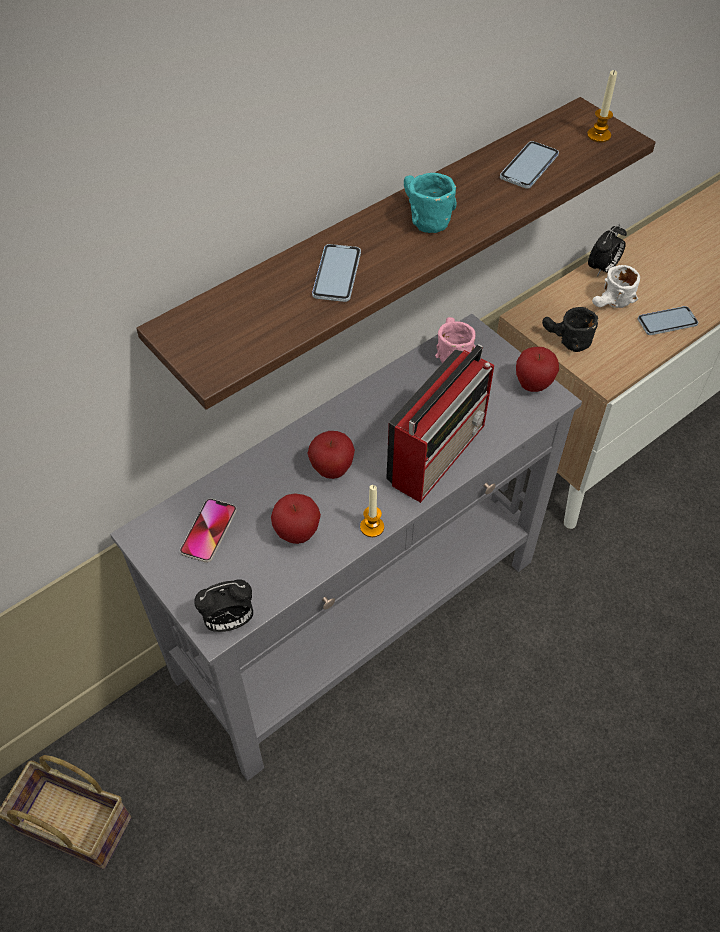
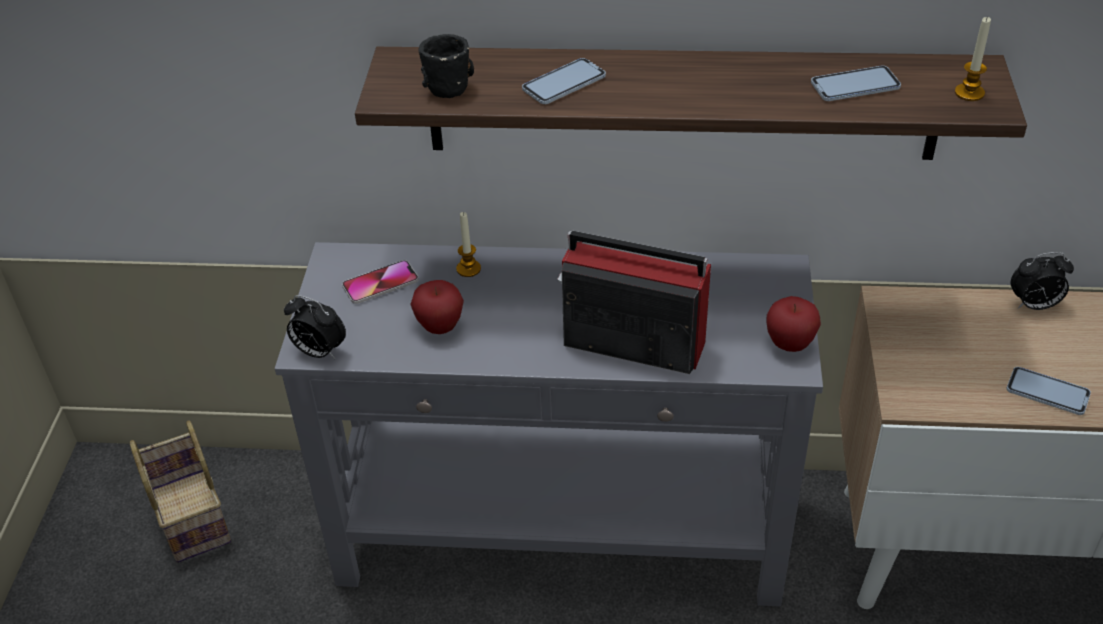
camera: 45 degrees right, 10 degrees down
apple [307,431,355,479] -> none
candle [360,485,384,537] -> candle moved to [456,212,481,277]
radio [386,344,494,503] -> radio turned 150 degrees counterclockwise [557,230,711,374]
turquoise mug [404,173,457,233] -> none
pink mug [435,317,476,363] -> none
black mug [542,307,598,352] -> black mug moved to [418,34,474,98]
white mug [592,265,640,308] -> none

